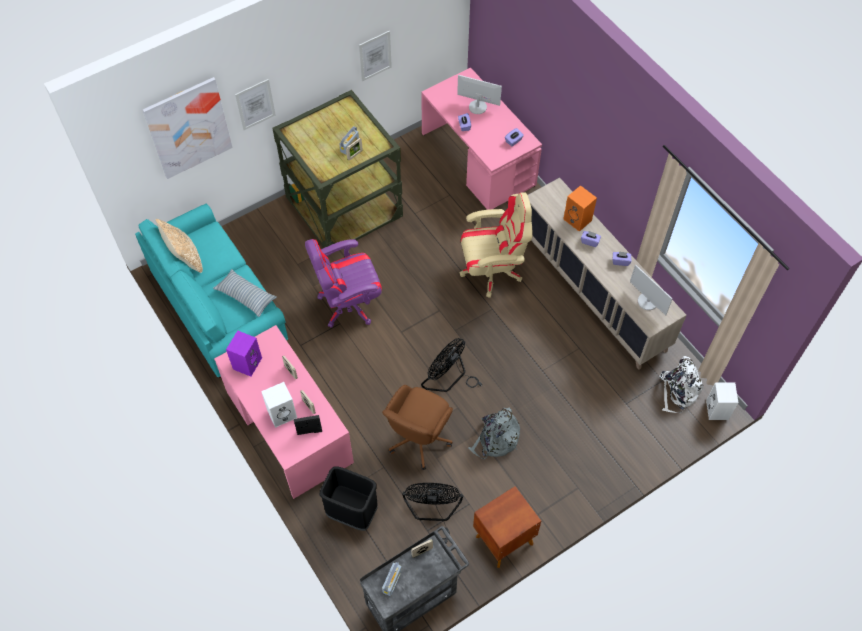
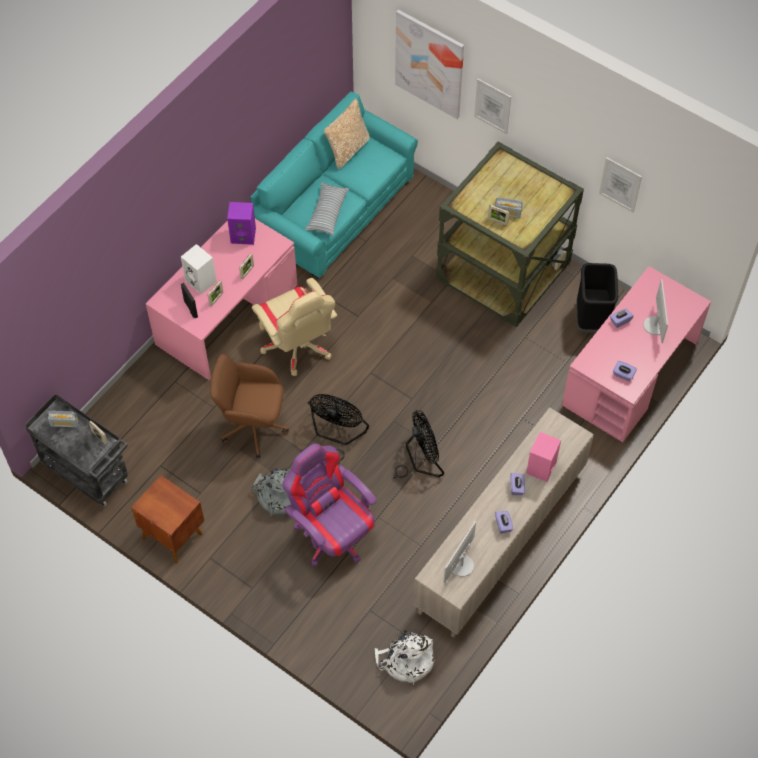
camera: 70 degrees right, 0 degrees up
purple office chair [305,239,382,328] -> purple office chair moved to [282,443,377,566]
black trash can [320,467,378,531] -> black trash can moved to [576,263,618,333]
black fan [402,483,463,544] -> black fan moved to [392,410,444,478]
beige office chair [460,193,532,298] -> beige office chair moved to [252,278,337,376]
orange speaker [563,185,597,232] -> pink speaker [526,432,561,482]
white speaker [706,382,739,420] -> none

